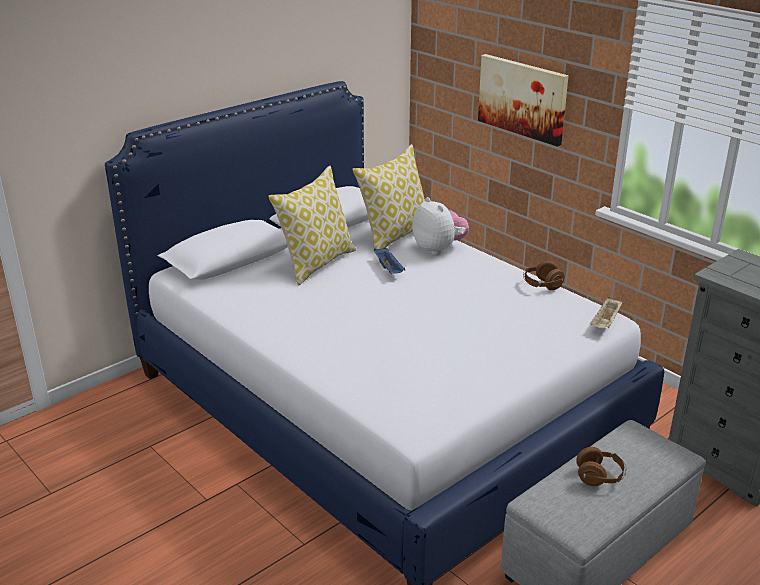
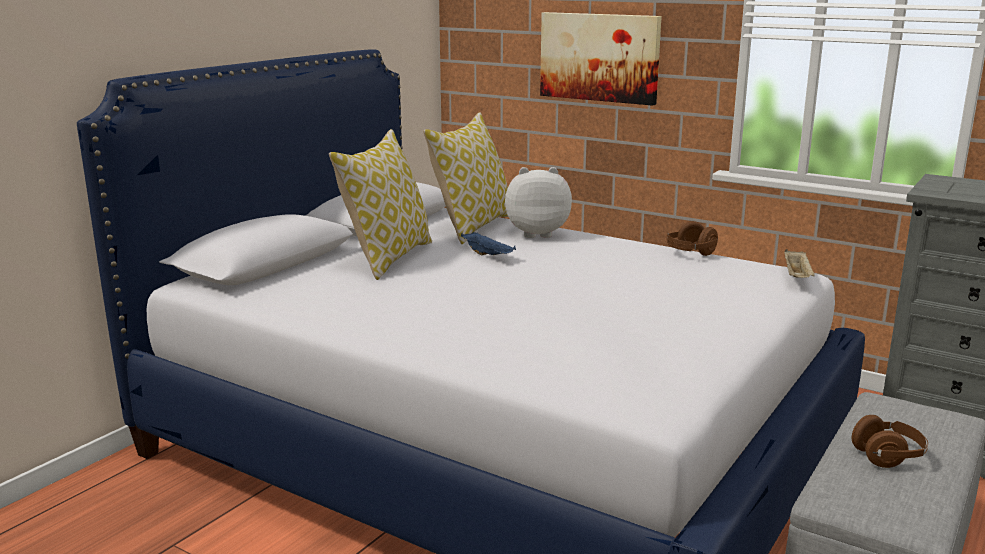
camera: 15 degrees left, 10 degrees down
plush toy [412,197,469,255] -> plush toy turned 45 degrees counterclockwise [505,167,572,238]

